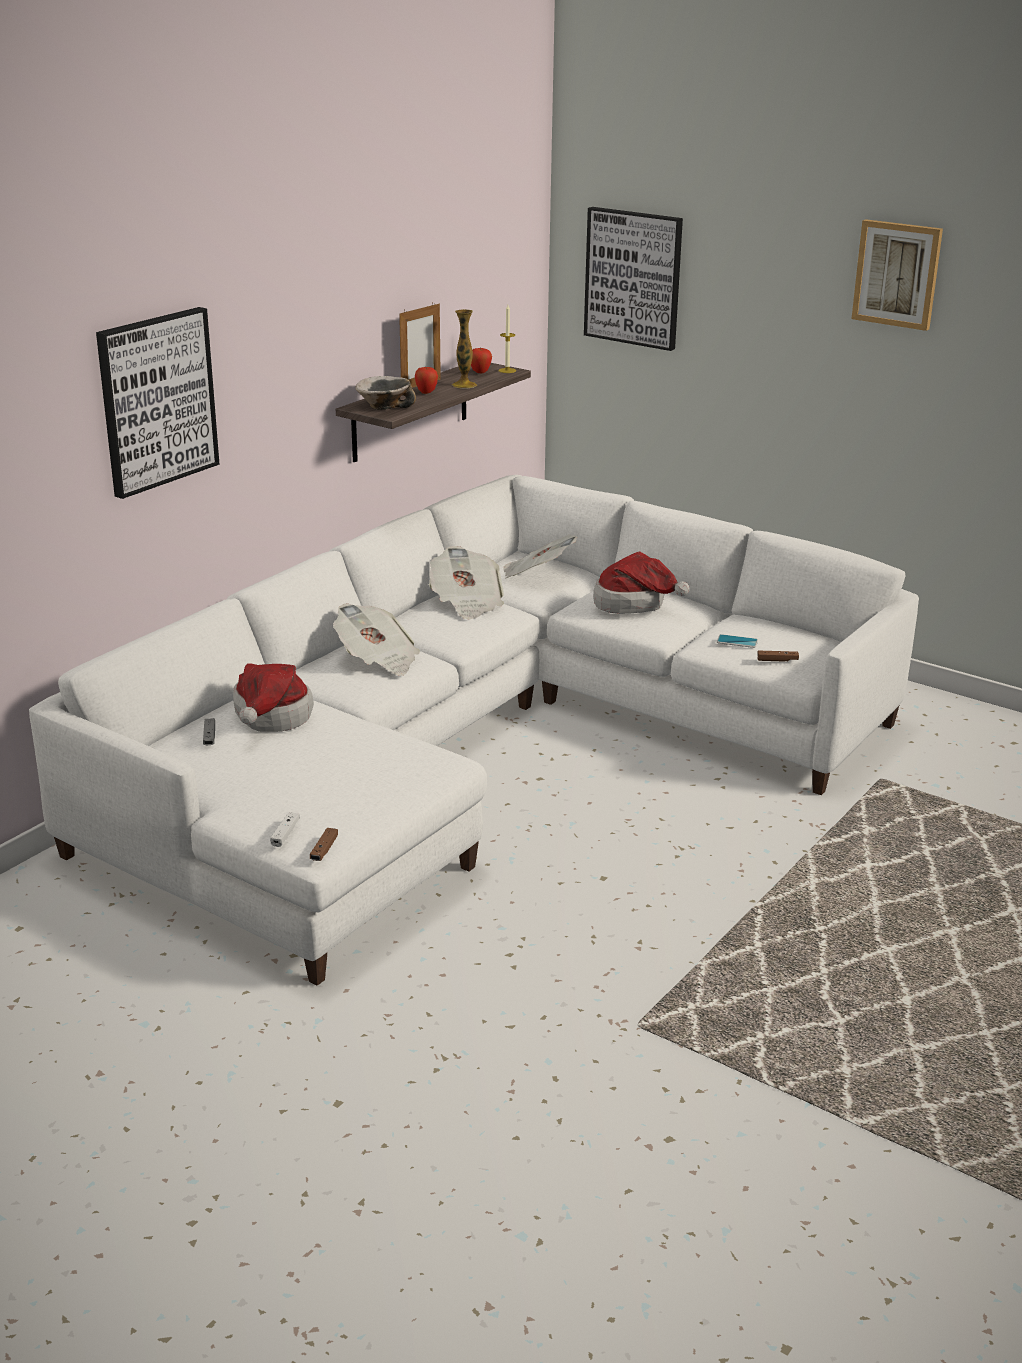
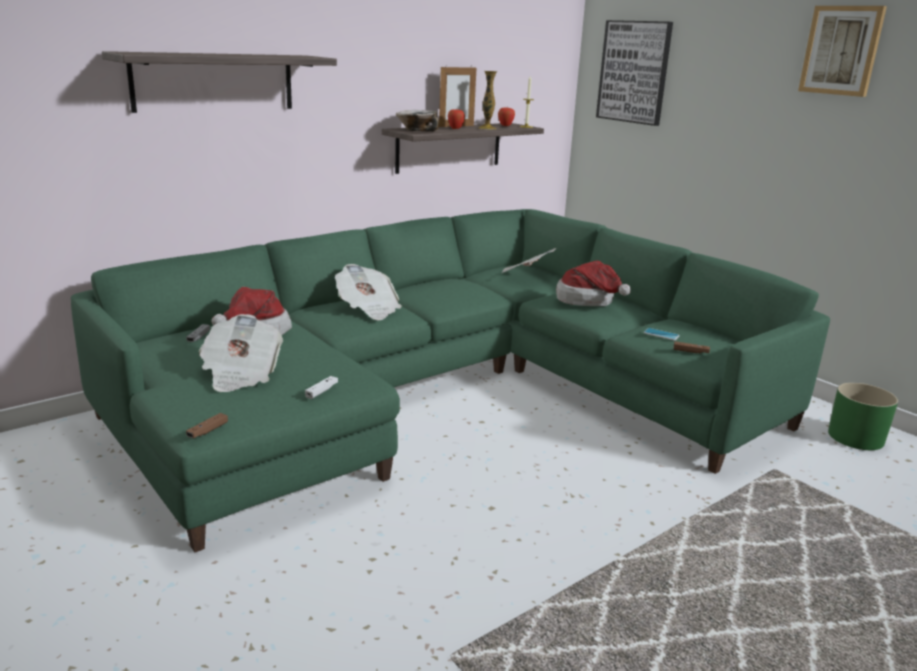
camera: 15 degrees right, 5 degrees down
white sofa [29,475,919,986] -> green sofa [71,209,830,552]
picture [96,307,219,499] -> shelf [102,51,337,113]
white game controller [270,812,300,847] -> white game controller moved to [305,376,338,399]
newspaper [429,546,504,620] -> newspaper moved to [199,314,283,392]
none -> green planter [828,382,898,450]

